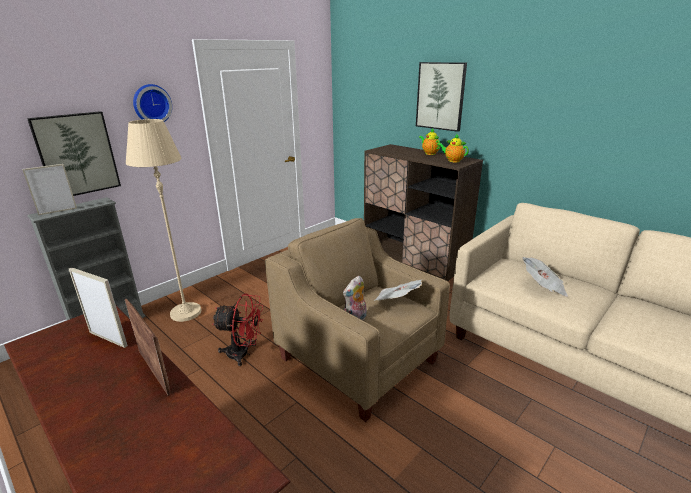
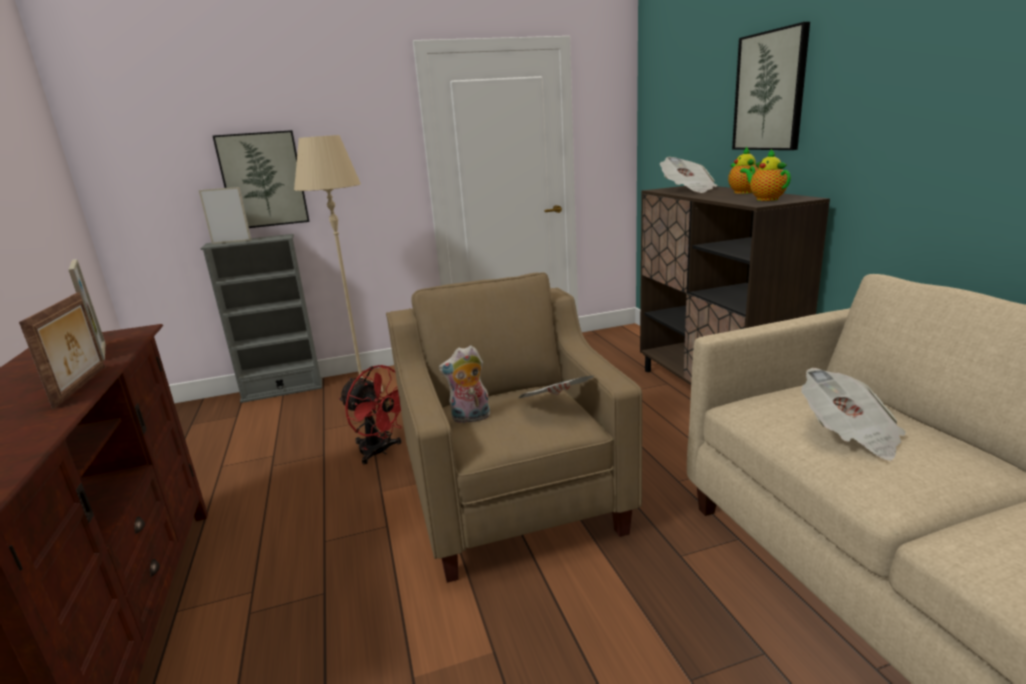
camera: 30 degrees right, 5 degrees down
wall clock [133,84,172,122] -> none
none -> newspaper [659,157,718,193]

